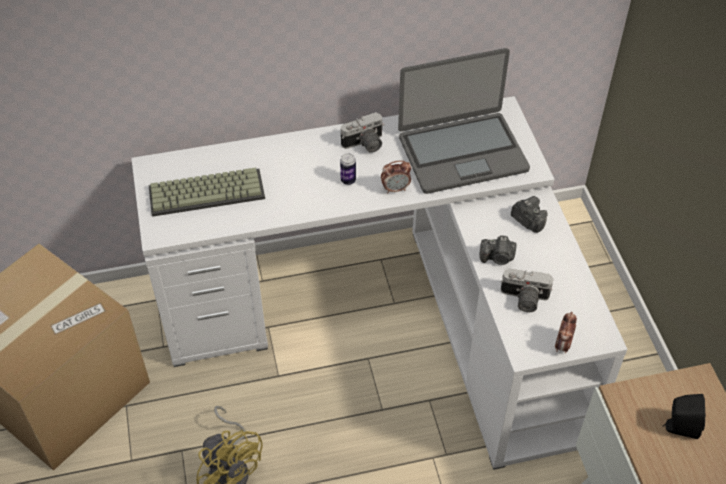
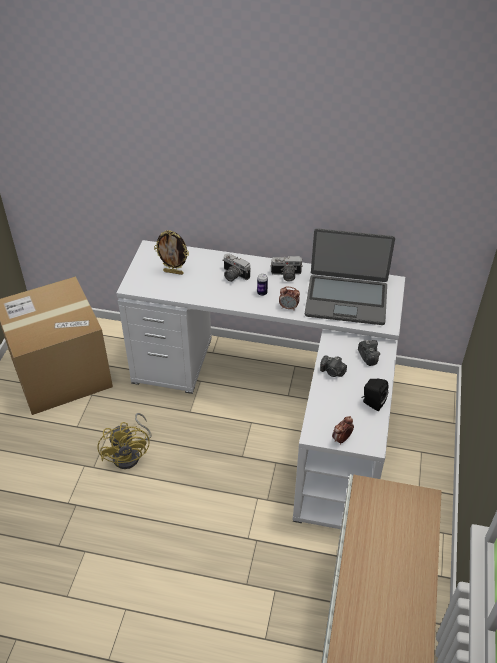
camera: 25 degrees right, 5 degrees down
keyboard [148,168,265,217] -> picture frame [154,230,189,275]
camera [500,269,553,312] -> camera moved to [222,253,251,282]
black speaker [663,394,706,439] -> black speaker moved to [361,378,388,411]

